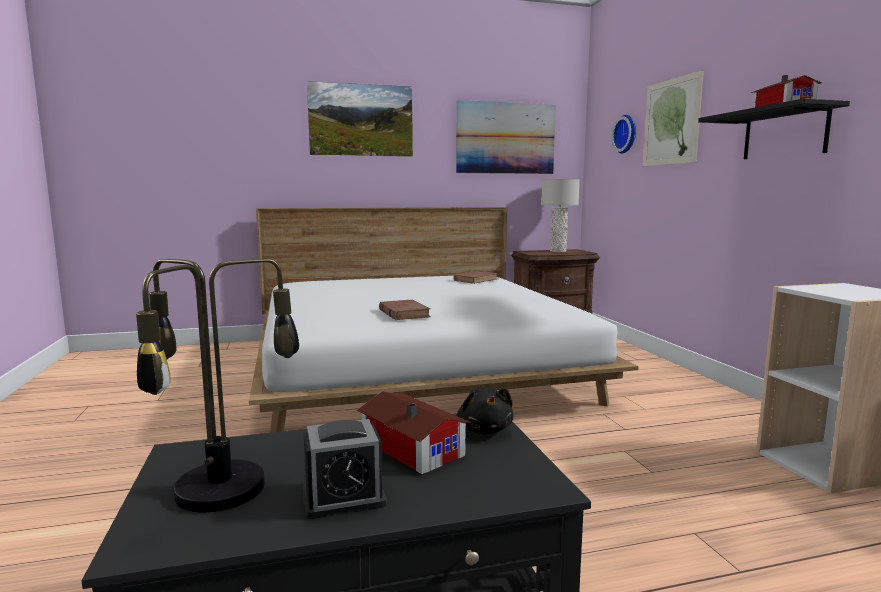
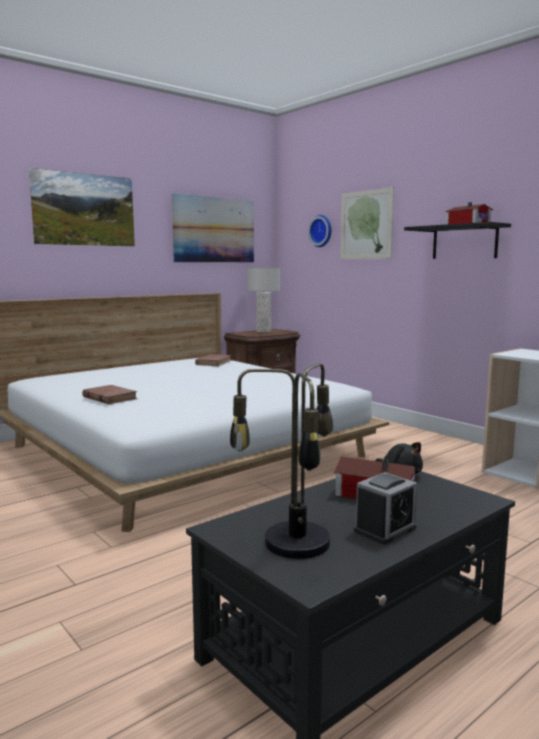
camera: 25 degrees left, 0 degrees up
brown book [379,300,431,320] -> brown book moved to [82,385,137,404]

